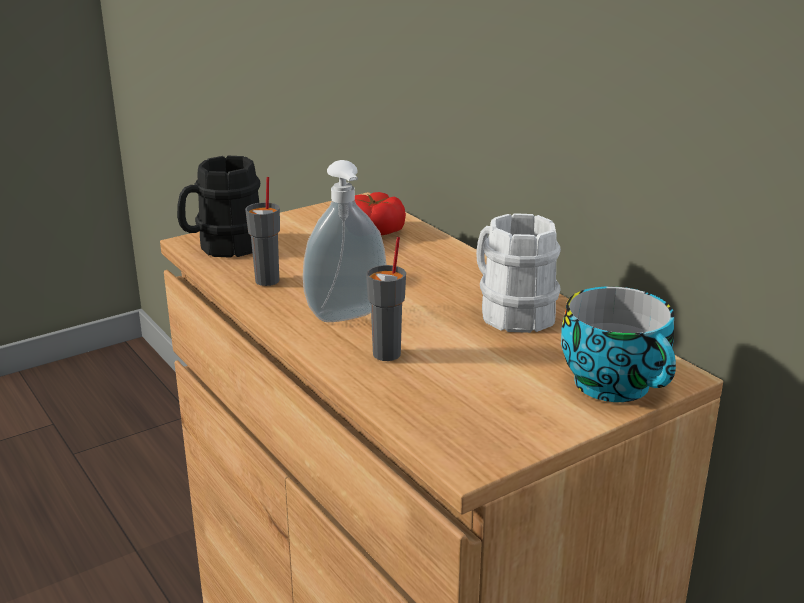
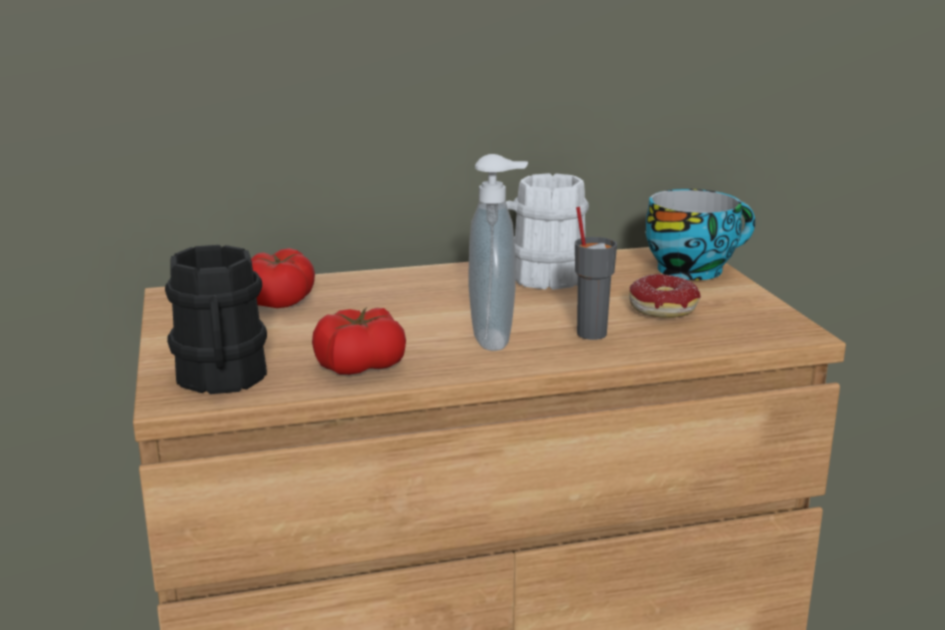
camera: 70 degrees left, 5 degrees down
grey cup [245,177,280,286] -> tomato [312,307,406,375]
none -> donut [629,274,737,318]

